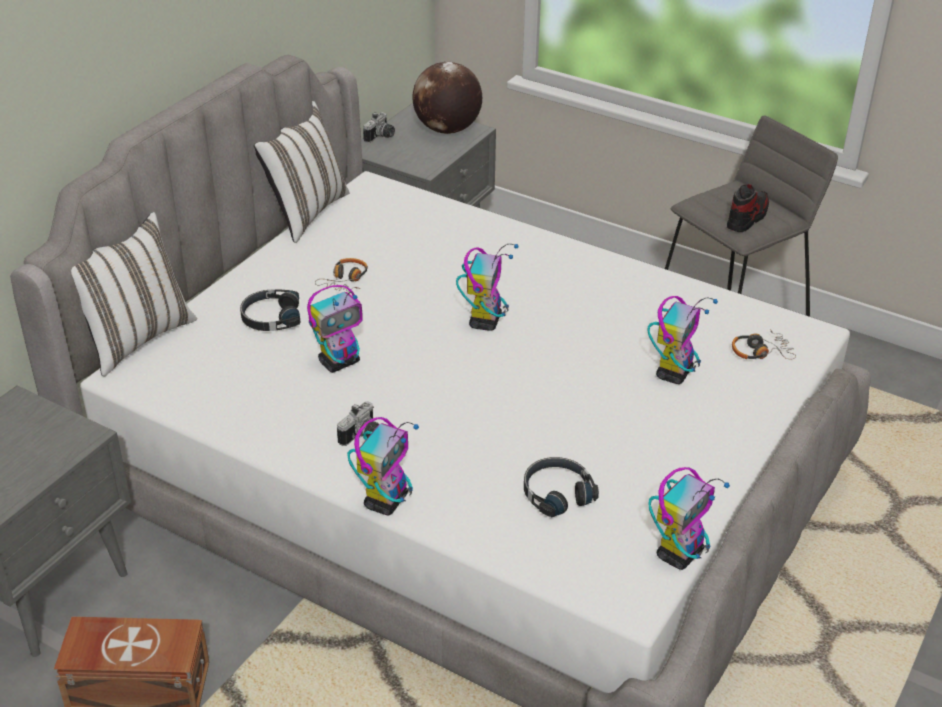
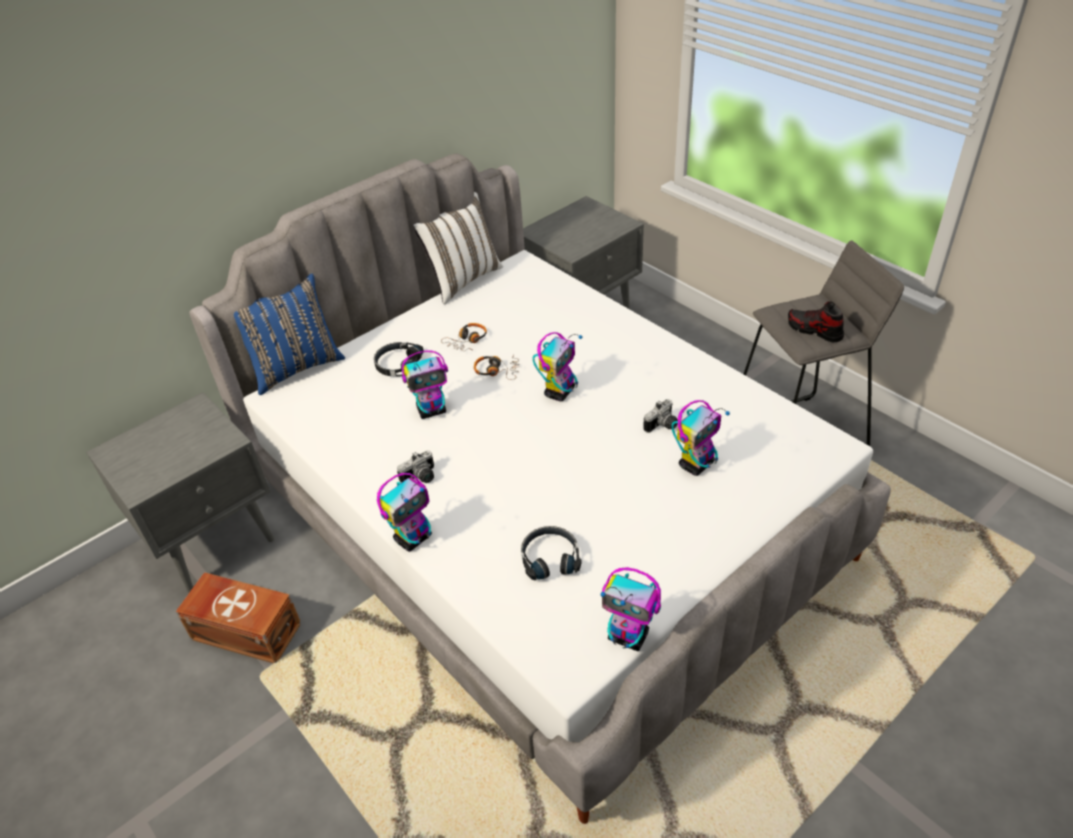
camera: 20 degrees right, 5 degrees up
white pillow [71,212,197,377] -> blue pillow [234,274,345,395]
camera [363,112,395,143] -> camera moved to [643,399,678,433]
globe [412,62,482,134] -> none
toy robot [649,467,730,570] -> toy robot turned 60 degrees clockwise [601,567,661,651]
shoe [727,184,769,232] -> shoe turned 105 degrees counterclockwise [788,302,844,343]
headphones [732,329,796,360] -> headphones moved to [474,354,520,380]

